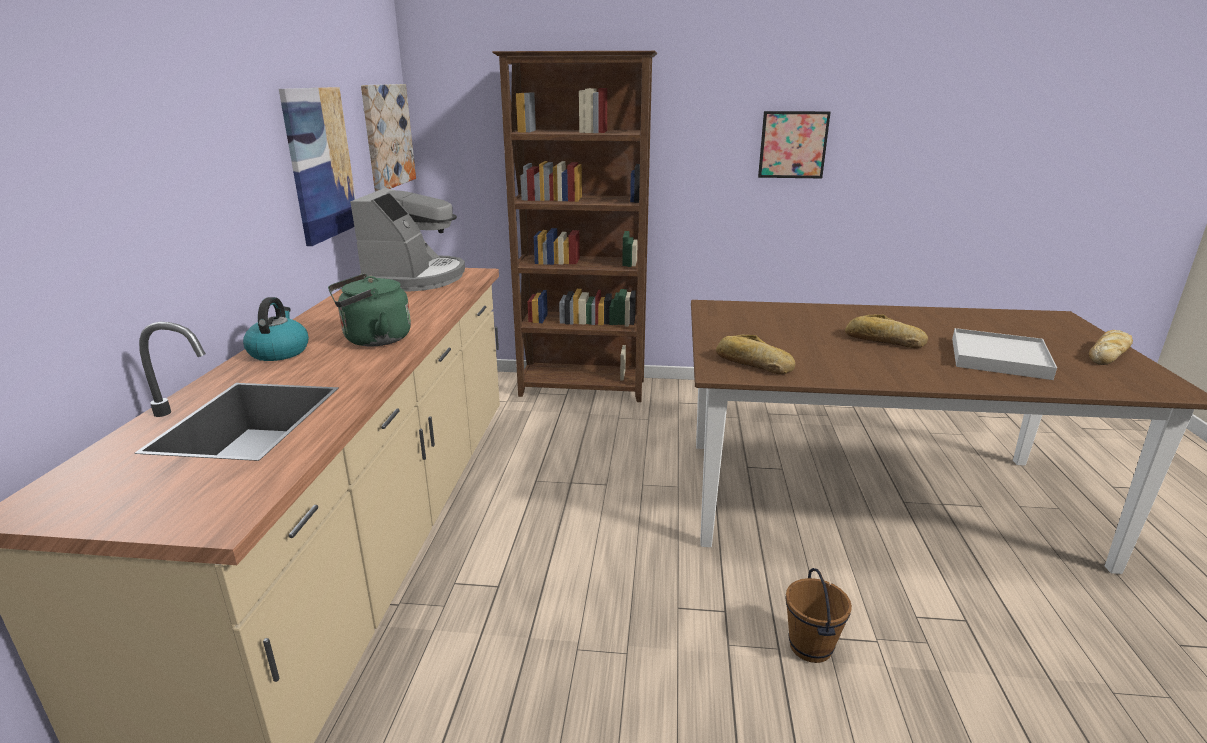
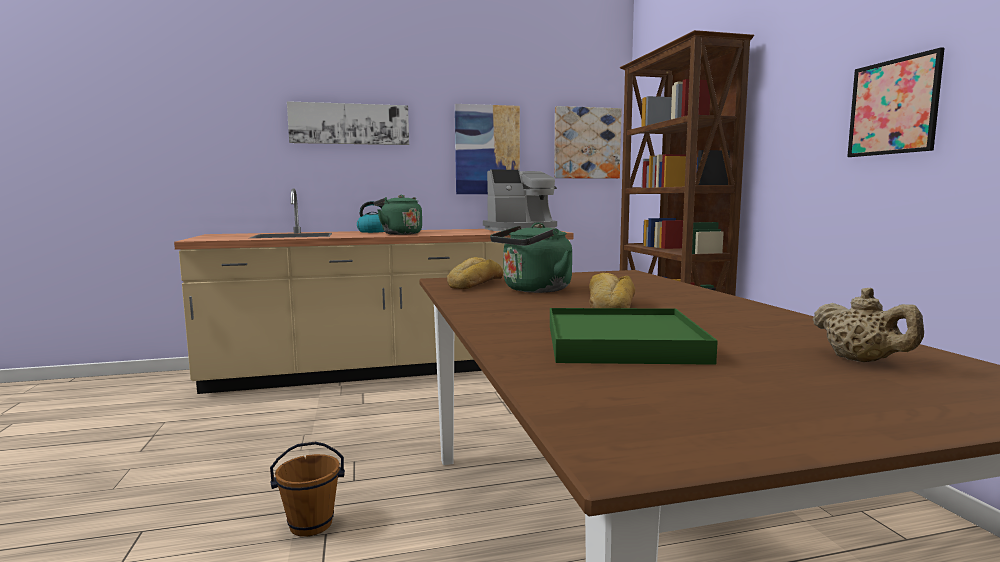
camera: 70 degrees right, 15 degrees down
white tray [952,328,1057,380] -> green tray [550,308,718,365]
bread [1089,330,1133,365] -> none
none -> picture [287,101,409,145]
none -> green kettle [490,222,572,293]
none -> beige teapot [812,288,924,362]

